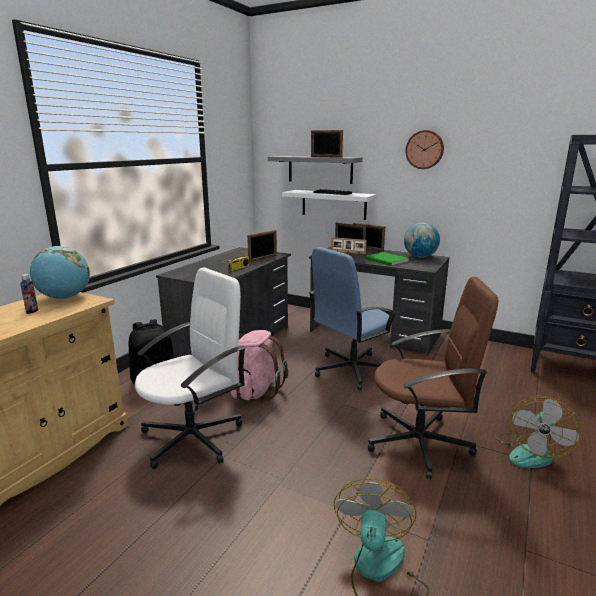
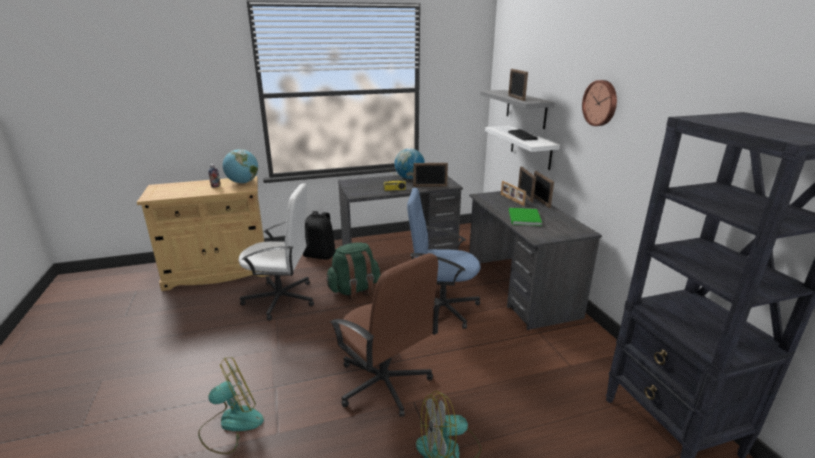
camera: 45 degrees right, 5 degrees up
pink backpack [231,330,288,401] -> green backpack [326,242,380,300]
globe [404,223,440,258] -> globe moved to [394,148,425,179]

